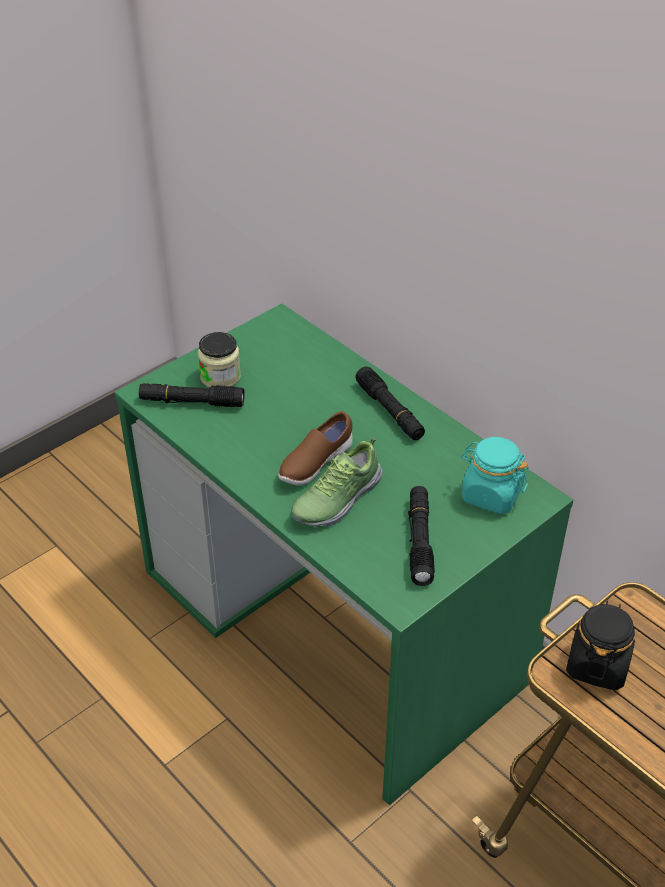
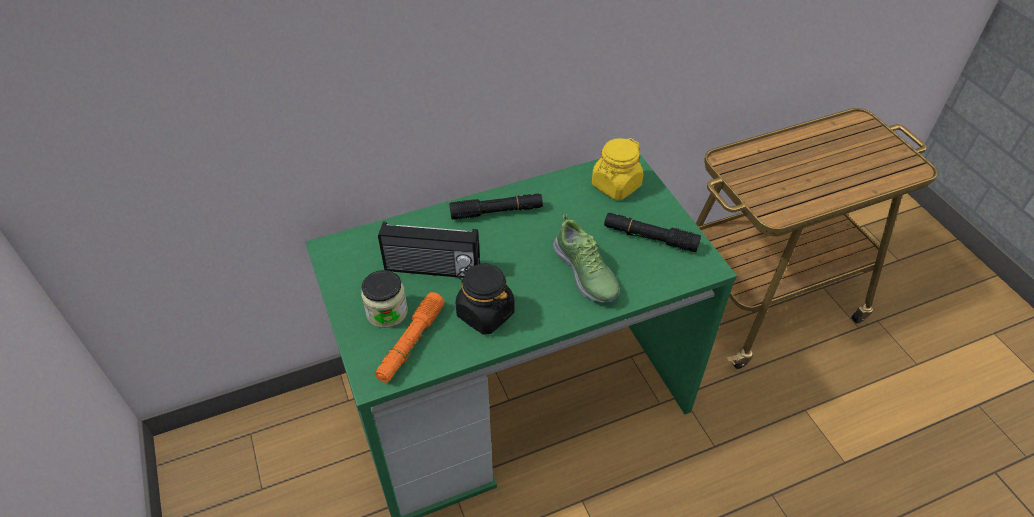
camera: 70 degrees left, 5 degrees up
black flashlight [139,383,245,407] -> orange flashlight [375,292,445,383]
brown shoe [278,411,353,485] -> none
turquoise jar [461,437,529,514] -> yellow jar [592,138,643,200]
black jar [566,601,635,690] -> black jar moved to [456,264,515,335]
none -> radio [378,221,480,278]

